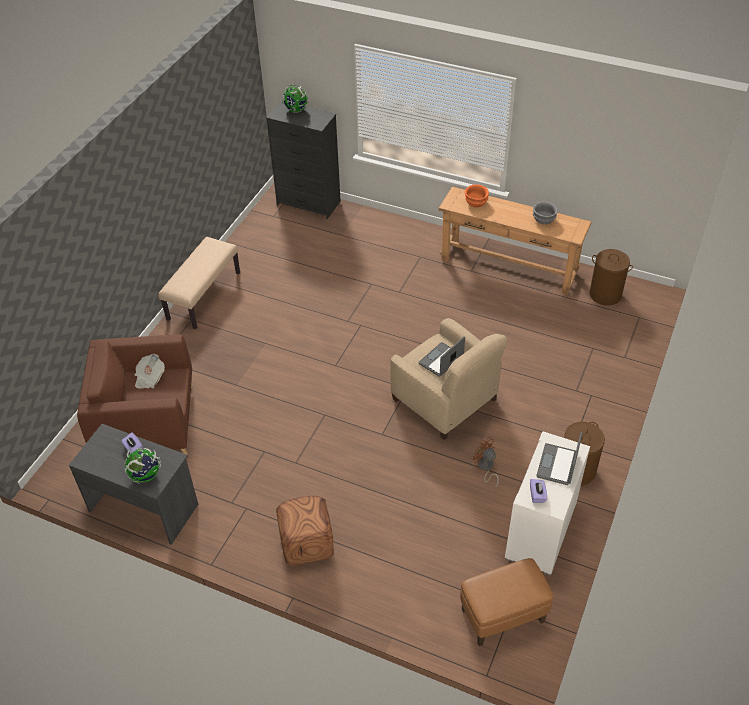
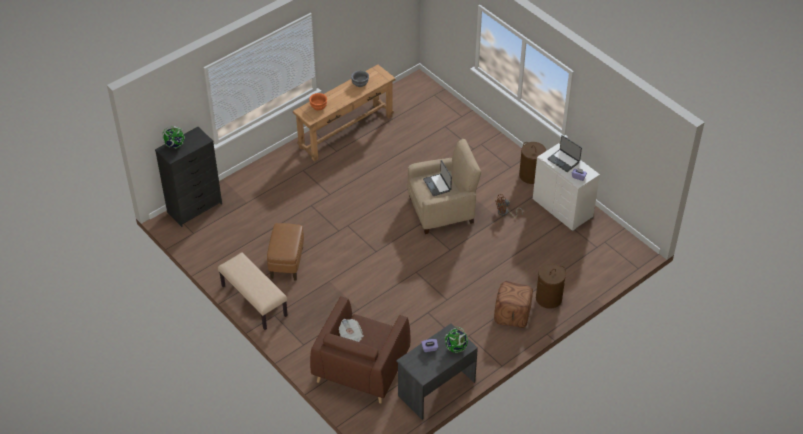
camera: 65 degrees left, 0 degrees up
brown ottoman [460,558,553,646] -> brown ottoman moved to [267,223,304,281]
brown laundry basket [589,249,633,306] -> brown laundry basket moved to [536,264,566,309]

